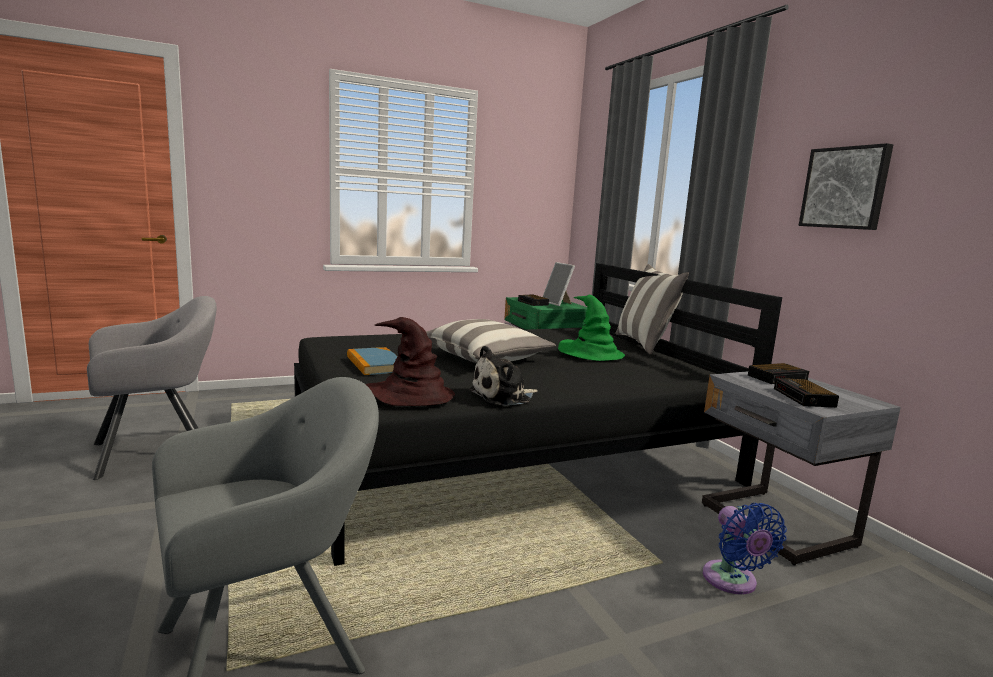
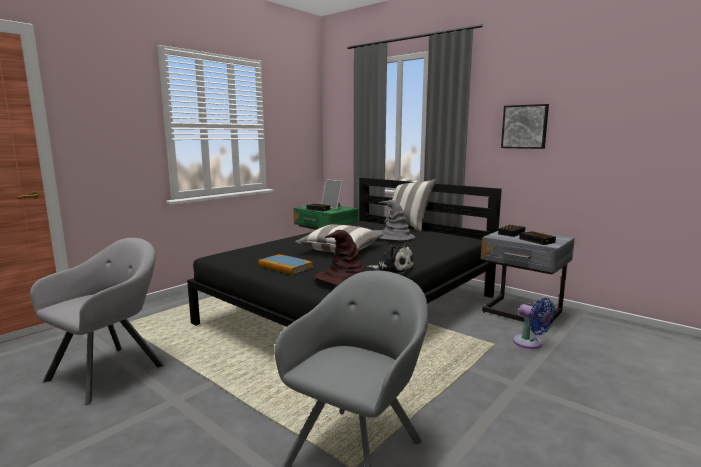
camera: 25 degrees left, 0 degrees up
plush toy [469,346,538,406] -> plush toy turned 90 degrees counterclockwise [367,243,415,275]
green hat [558,295,625,361] -> grey hat [374,200,415,241]

